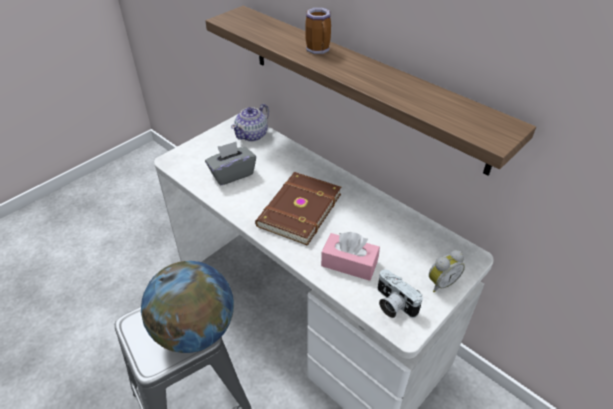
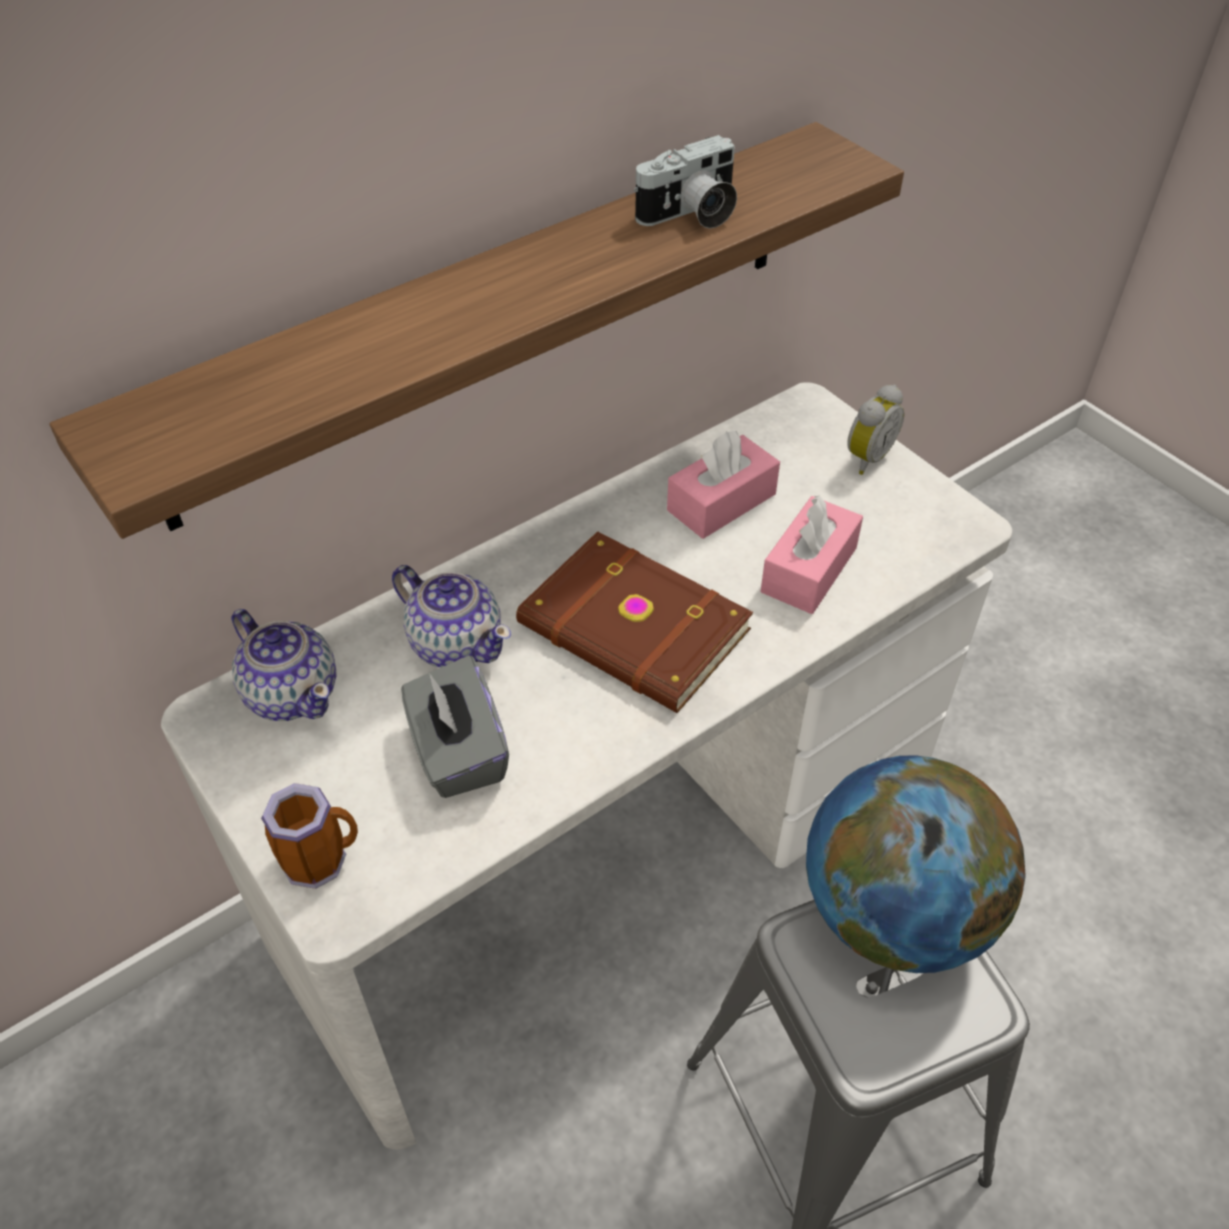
camera: 80 degrees left, 5 degrees up
mug [305,8,331,54] -> mug moved to [261,783,358,889]
camera [378,269,423,318] -> camera moved to [634,135,737,229]
alarm clock [429,250,465,293] -> alarm clock turned 60 degrees clockwise [847,385,905,475]
none -> teapot [392,565,511,667]
none -> pink tissue box [667,431,780,539]

